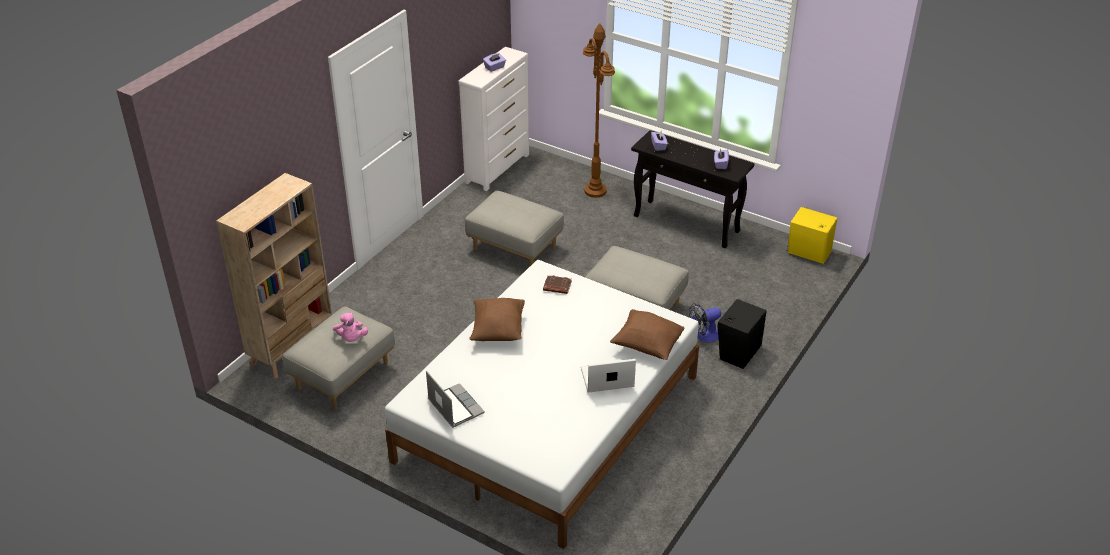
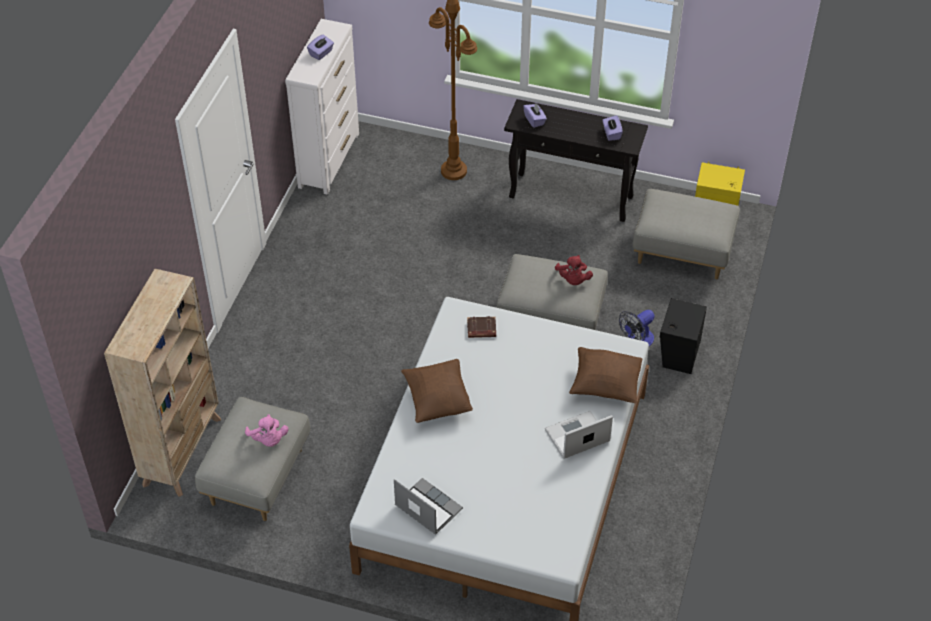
camera: 15 degrees left, 10 degrees up
grey ottoman [465,191,564,266] -> grey ottoman moved to [633,189,740,279]
none -> red plush toy [555,255,593,285]

